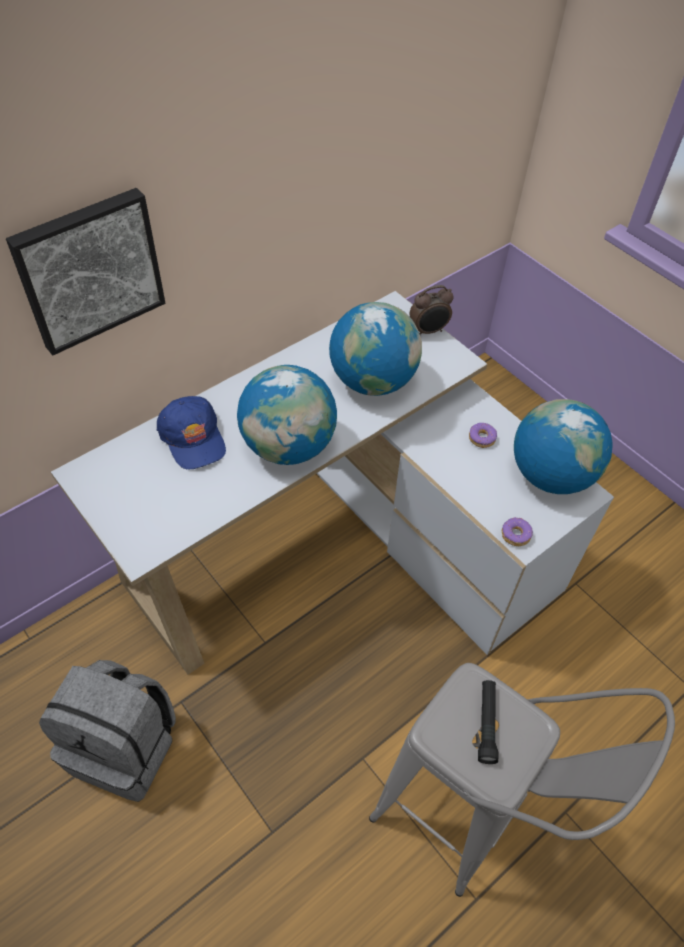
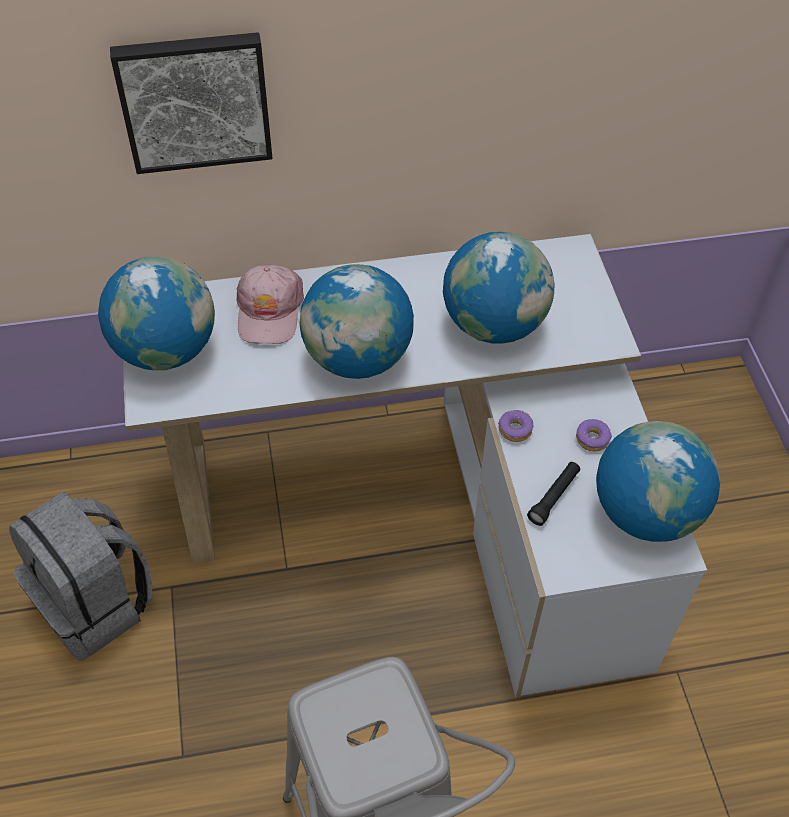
camera: 30 degrees right, 0 degrees up
blue cap [157,396,226,470] -> pink cap [236,265,304,344]
alarm clock [410,285,454,335] -> none
black flashlight [478,680,498,764] -> black flashlight moved to [527,462,580,526]
donut [502,517,533,546] -> donut moved to [498,410,534,442]
none -> globe [98,256,215,370]

